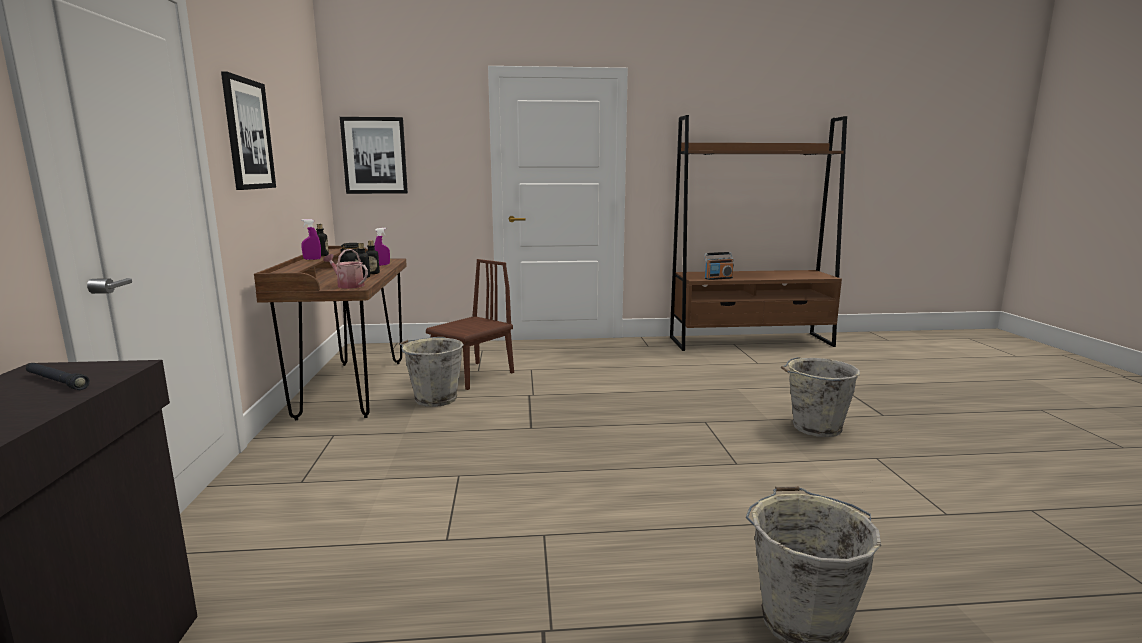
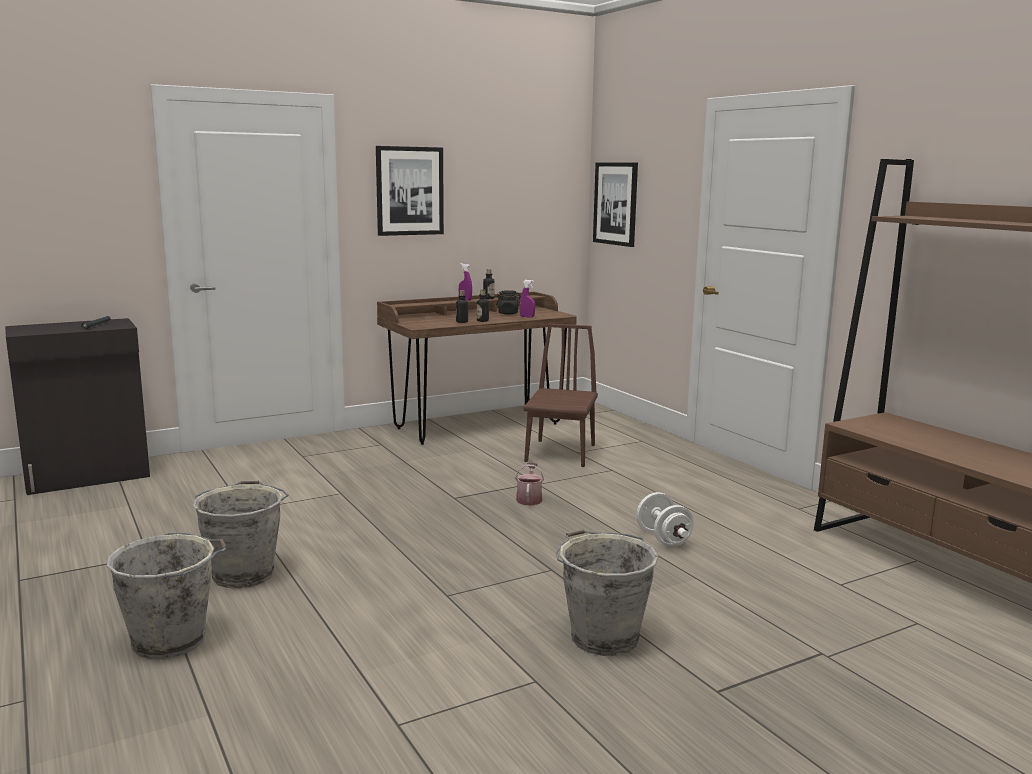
camera: 65 degrees right, 0 degrees up
watering can [324,249,368,289] -> watering can moved to [515,462,544,506]
grey bucket [399,337,464,407] -> grey bucket moved to [193,481,288,588]
brown chair [426,259,514,390] -> brown chair turned 90 degrees counterclockwise [524,324,598,467]
radio [704,252,734,280] -> none
none -> white dumbbell [636,492,694,547]

